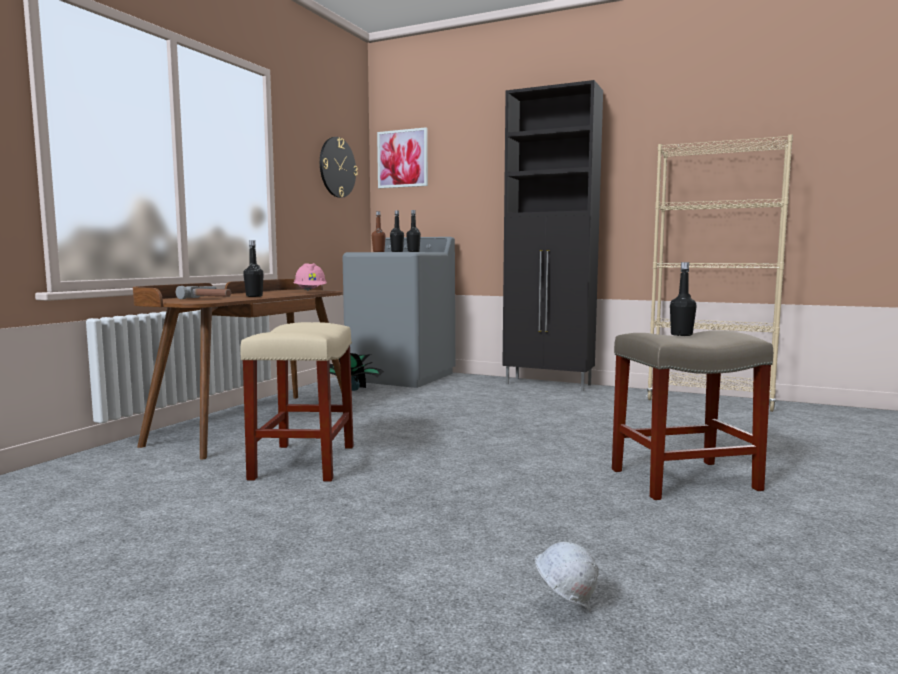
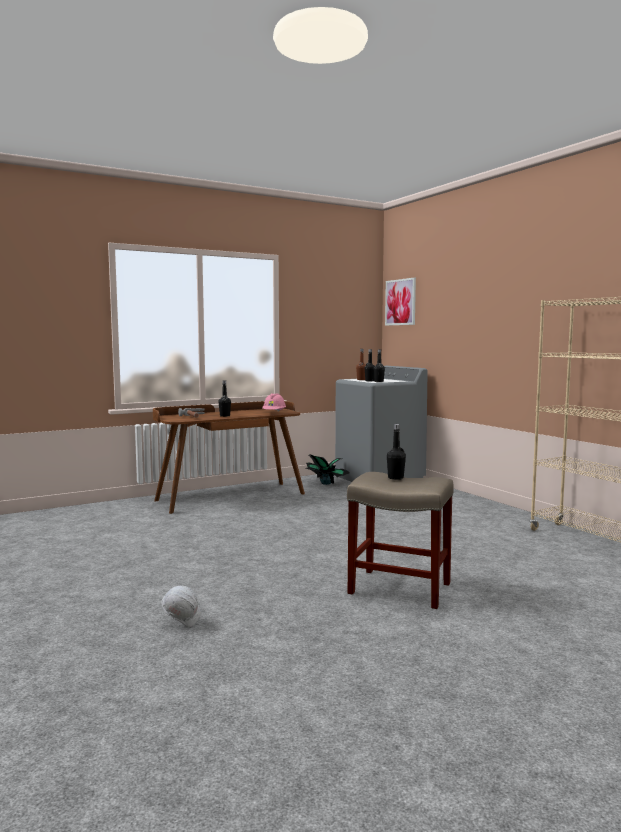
camera: 35 degrees right, 0 degrees up
beige stool [240,322,354,482] -> none
wall clock [320,137,358,198] -> none
black cabinet [502,80,603,392] -> none

